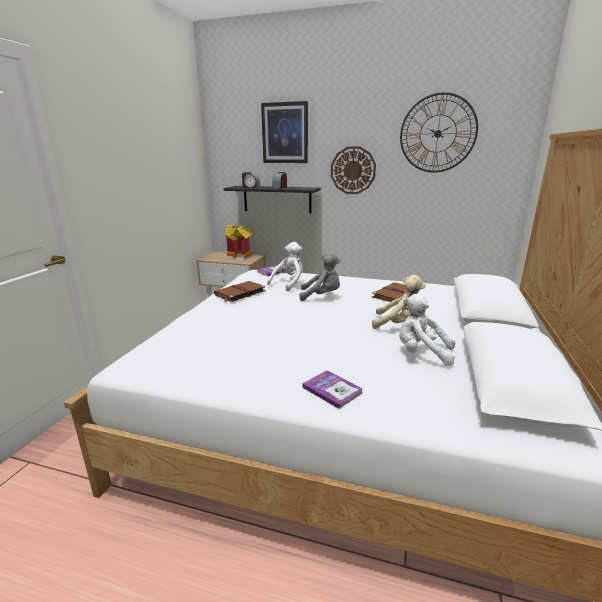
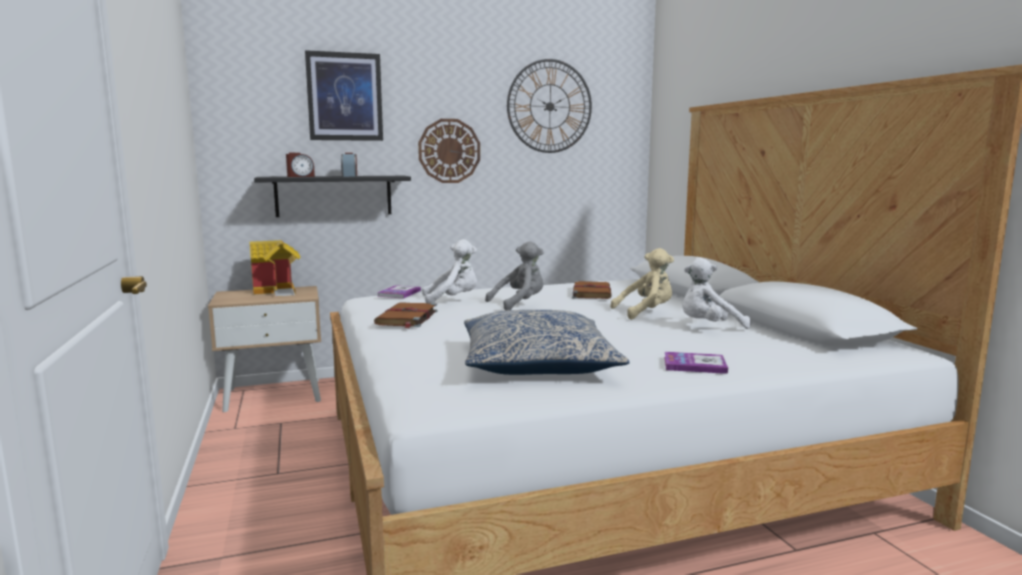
camera: 35 degrees left, 10 degrees down
white plush toy [267,242,303,292] -> white plush toy turned 75 degrees clockwise [422,239,477,304]
none -> pillow [464,310,629,375]

